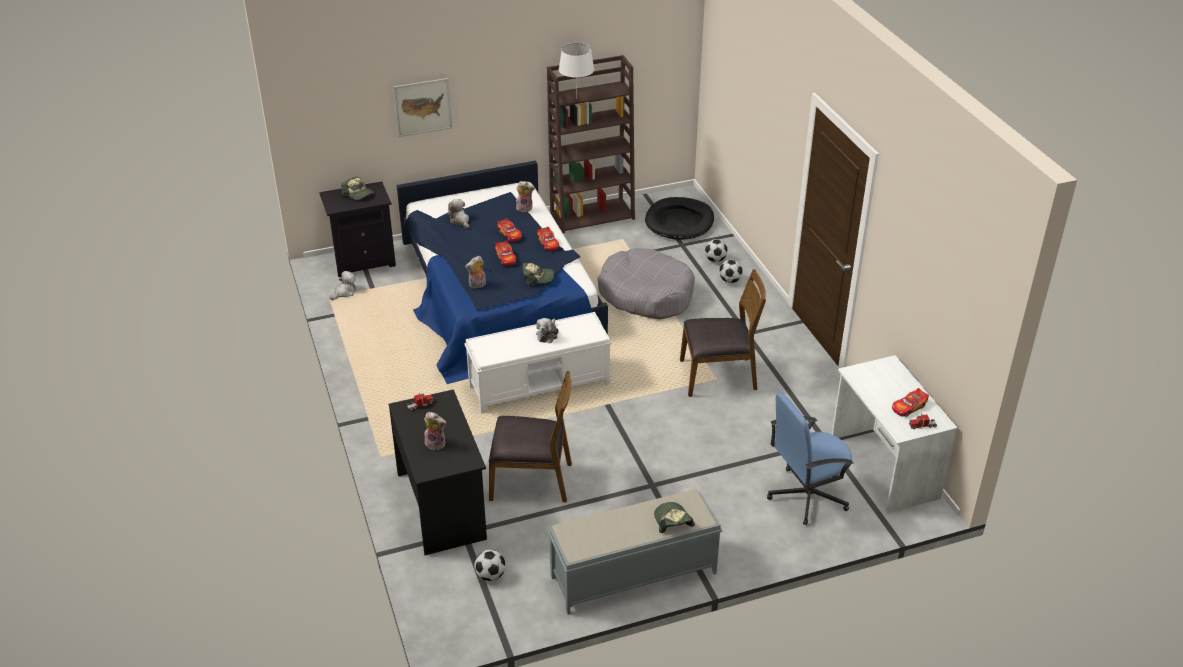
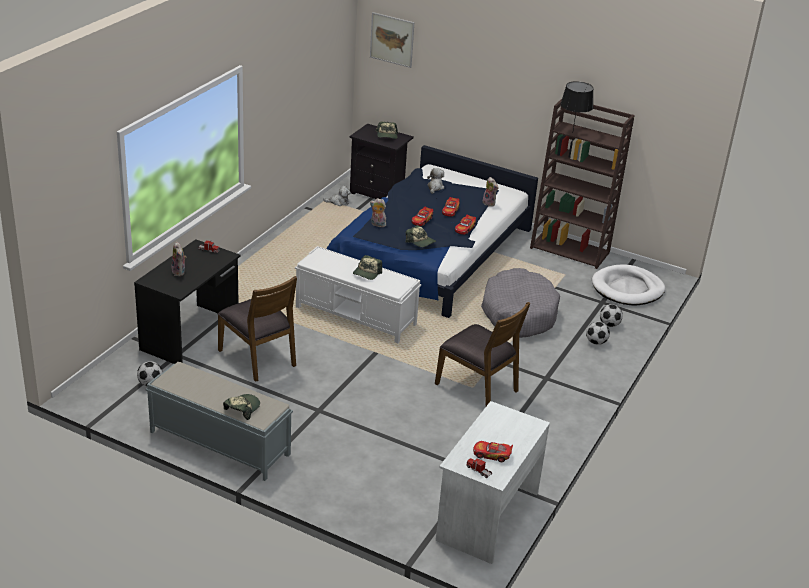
camera: 45 degrees right, 5 degrees down
picture [393,78,452,137] -> picture moved to [370,12,414,68]
plush toy [536,318,559,343] -> cap [353,255,382,280]
white table lamp [559,43,594,99] -> black table lamp [561,81,594,130]
black dog bed [645,197,714,240] -> white dog bed [592,264,665,305]
blue office chair [767,393,854,525] -> none

